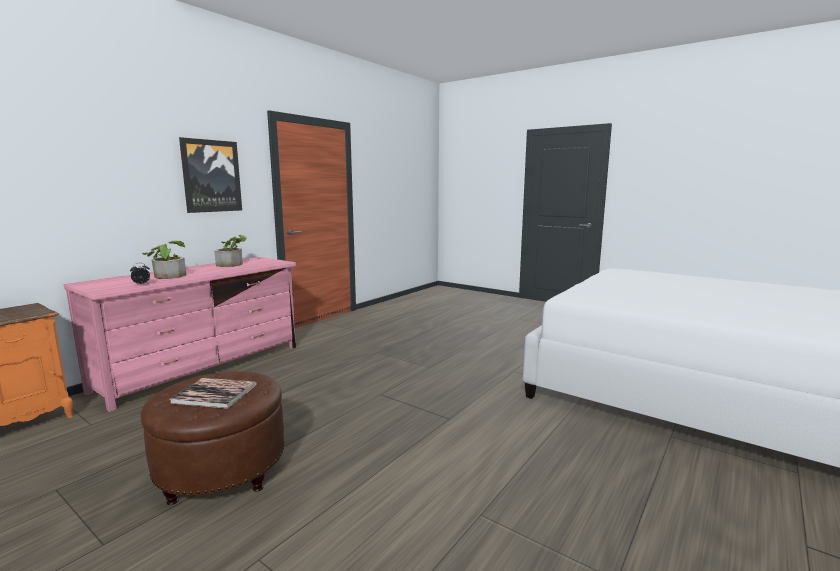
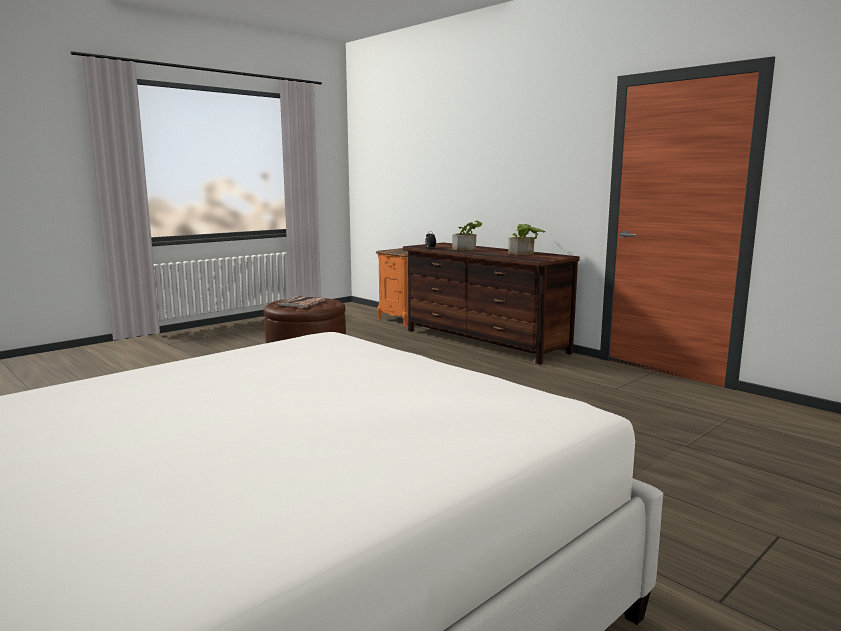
camera: 100 degrees right, 0 degrees up
pink dresser [64,257,296,412] -> brown dresser [403,243,580,365]
picture [179,137,242,213] -> none

